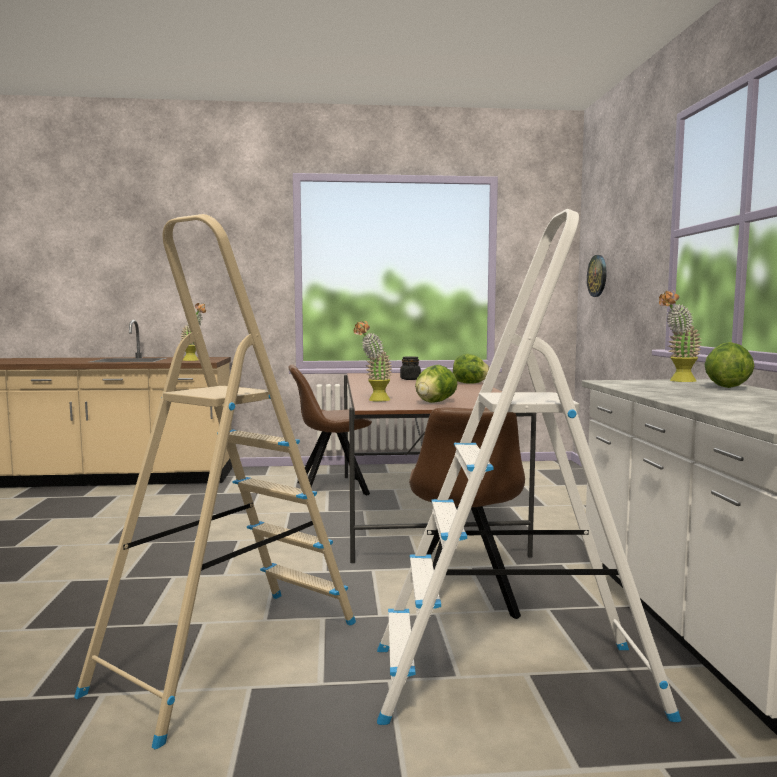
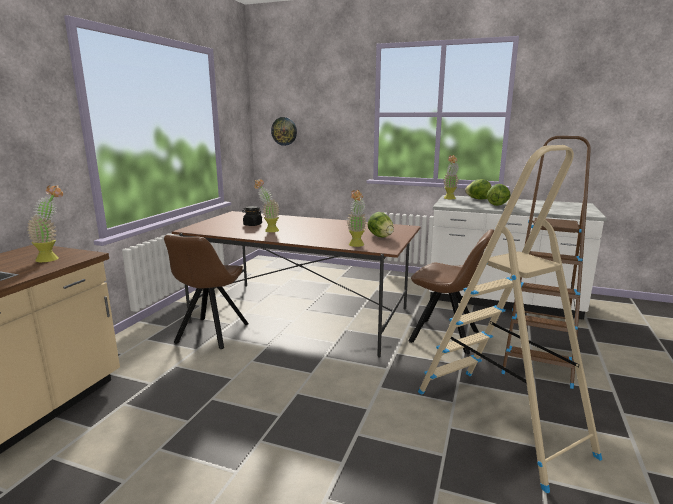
camera: 65 degrees left, 10 degrees up
white step ladder [377,209,681,725] -> brown step ladder [502,136,591,389]
lettuce [453,354,490,384] -> lettuce moved to [487,184,511,206]
none -> potted plant [254,179,280,232]

